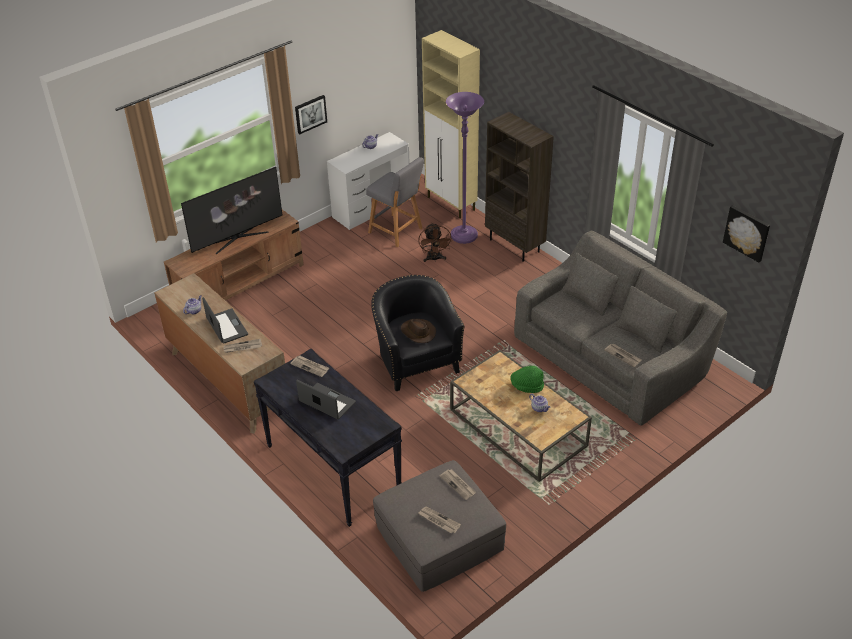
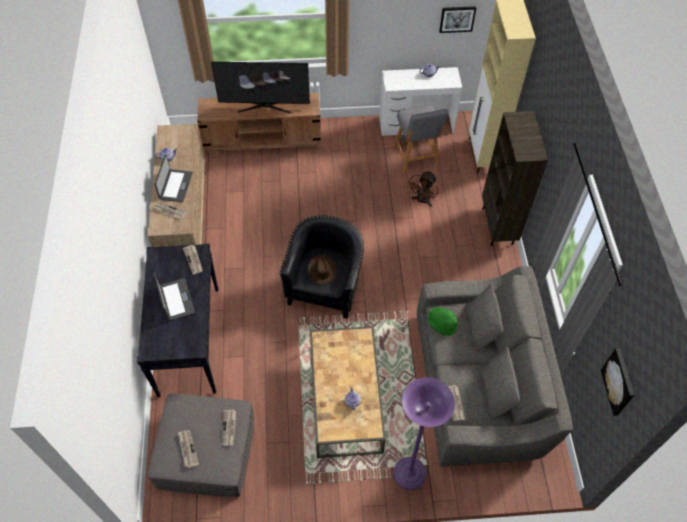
camera: 35 degrees right, 15 degrees up
picture [295,95,327,134] -> picture moved to [439,6,476,33]
purple floor lamp [446,92,484,244] -> purple floor lamp moved to [393,377,455,490]
green hat [511,366,544,393] -> green hat moved to [428,307,457,336]

